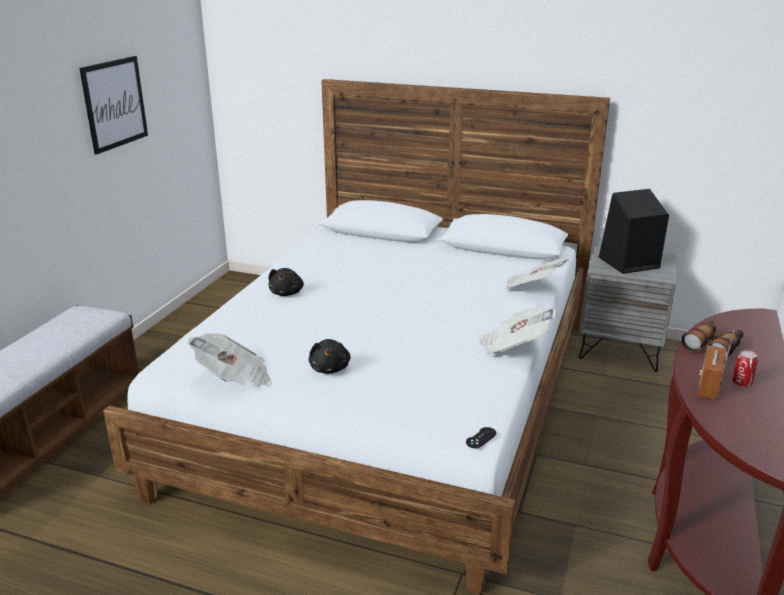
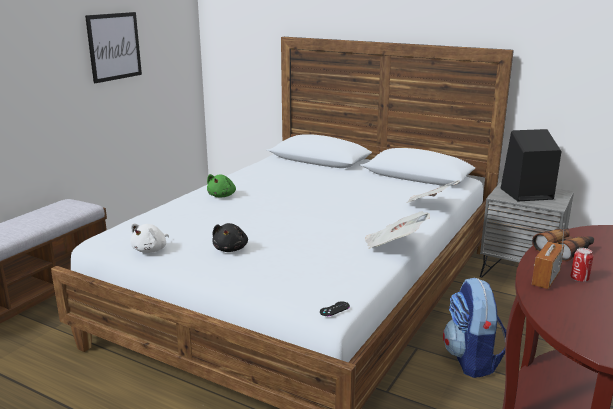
camera: 10 degrees right, 5 degrees down
newspaper [188,333,272,385] -> white plush toy [131,223,169,253]
black plush toy [268,268,304,296] -> green plush toy [207,174,236,197]
none -> backpack [443,278,506,378]

